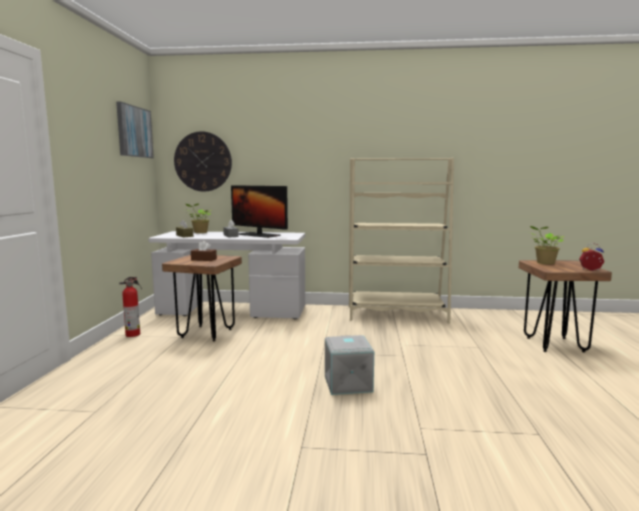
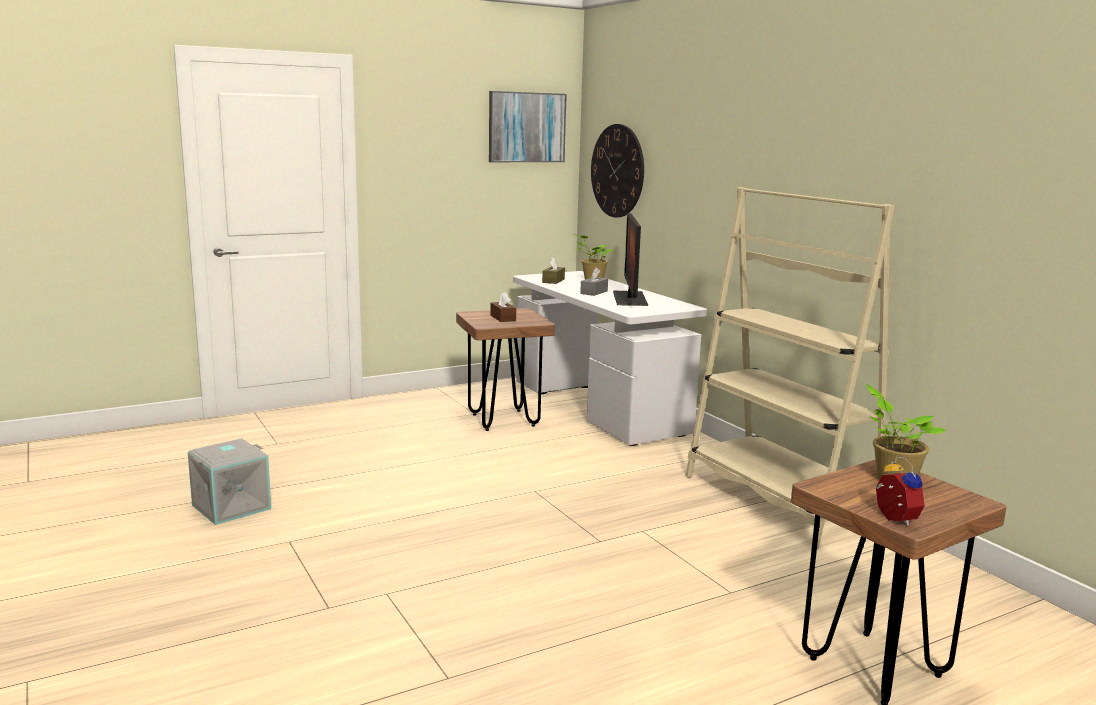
camera: 55 degrees right, 5 degrees up
fire extinguisher [119,276,142,337] -> none
grey storage box [325,335,374,395] -> grey storage box moved to [188,439,271,525]

